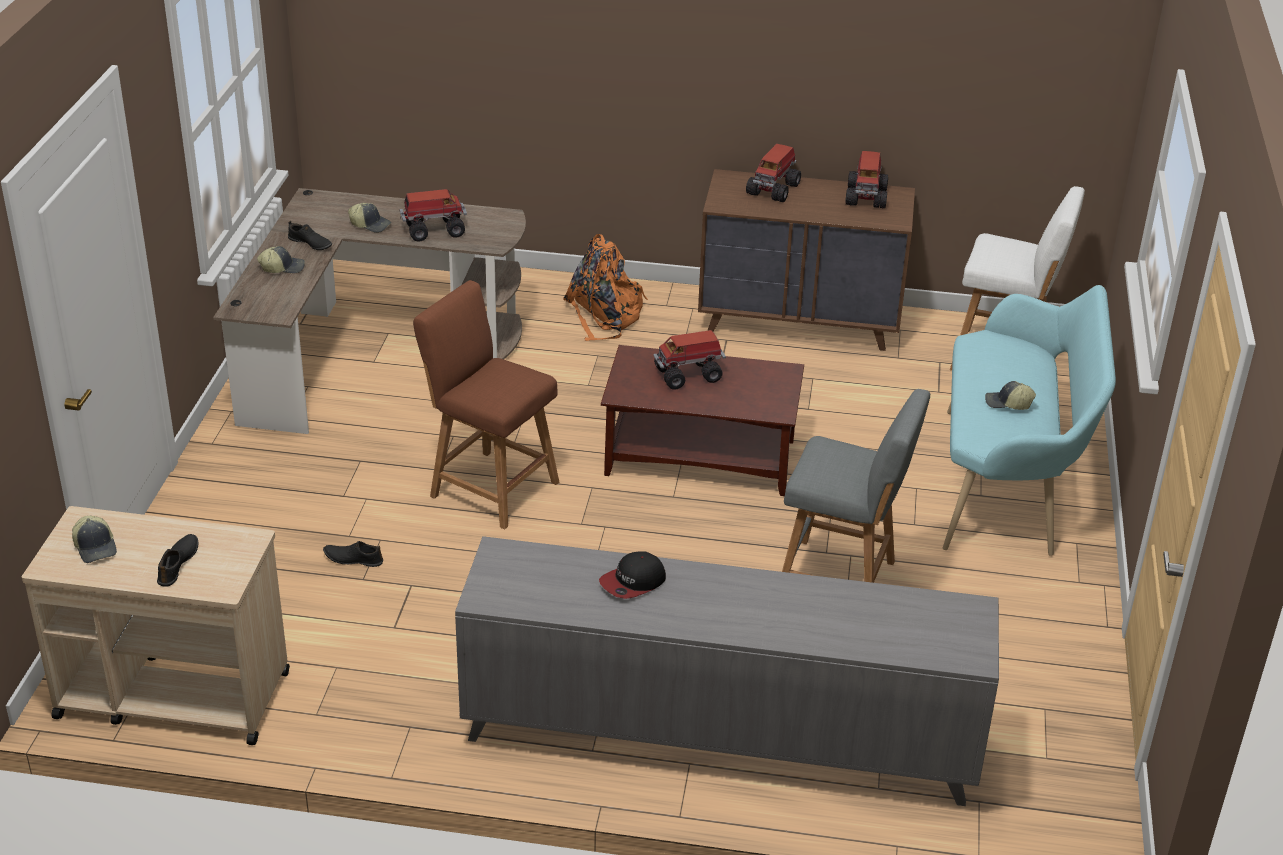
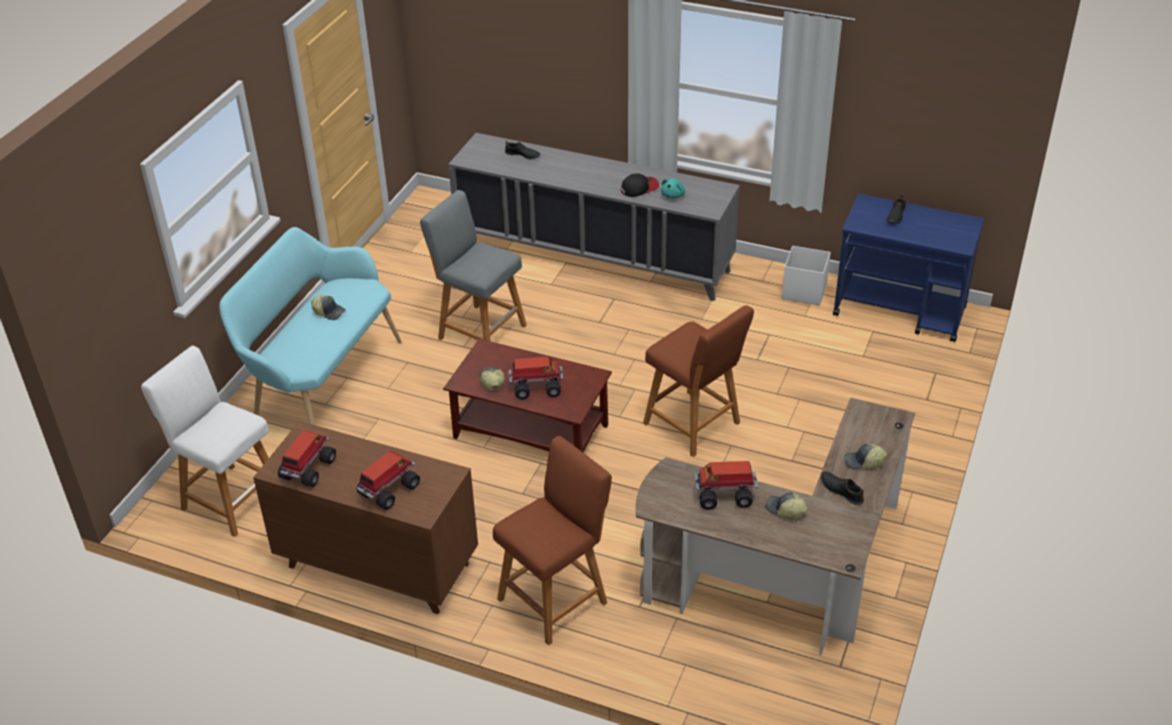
camera: 165 degrees left, 5 degrees up
beige cart [22,506,290,745] -> blue cart [833,194,984,342]
cap [72,516,117,563] -> cap moved to [479,367,505,391]
black shoe [323,541,383,567] -> black shoe moved to [505,141,540,159]
orange backpack [563,234,648,341] -> brown stool [493,436,612,645]
none -> turquoise plush toy [661,179,685,198]
none -> white storage box [782,246,831,306]

